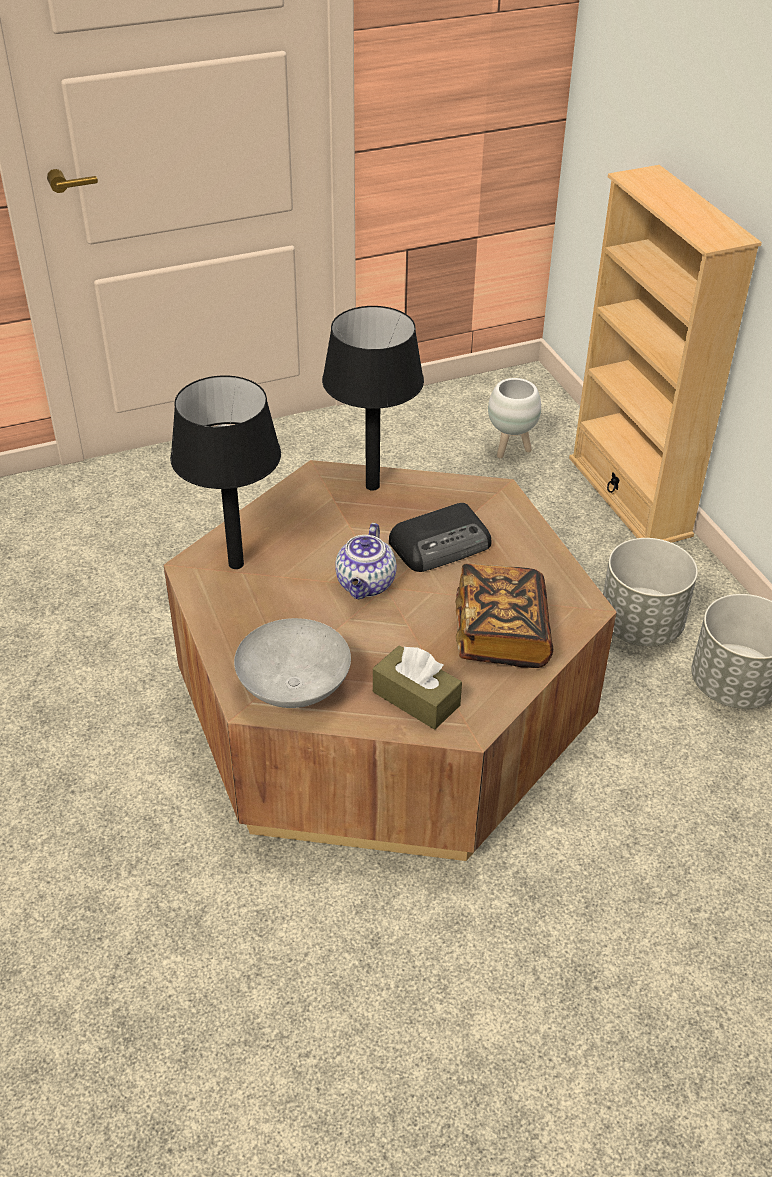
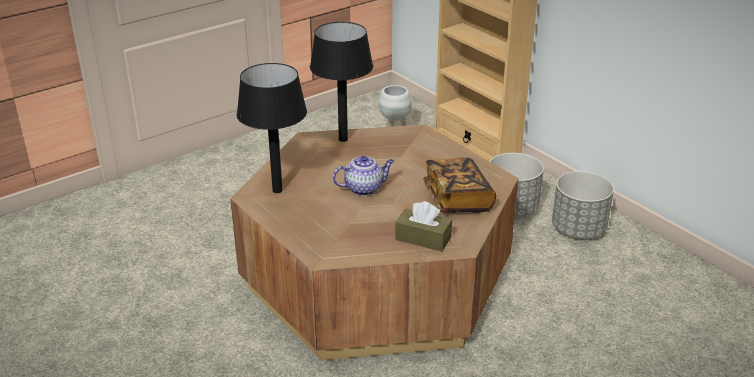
camera: 15 degrees left, 10 degrees down
grey bowl [234,618,351,708] -> none
teapot [335,523,397,599] -> teapot turned 105 degrees counterclockwise [333,156,394,196]
radio [389,503,491,572] -> none

